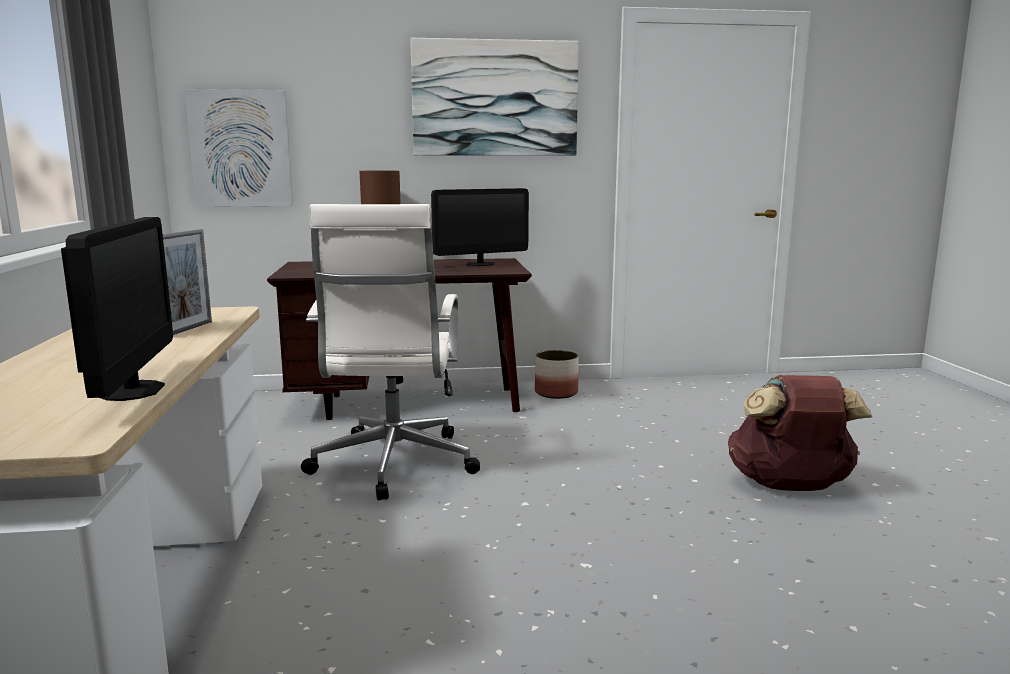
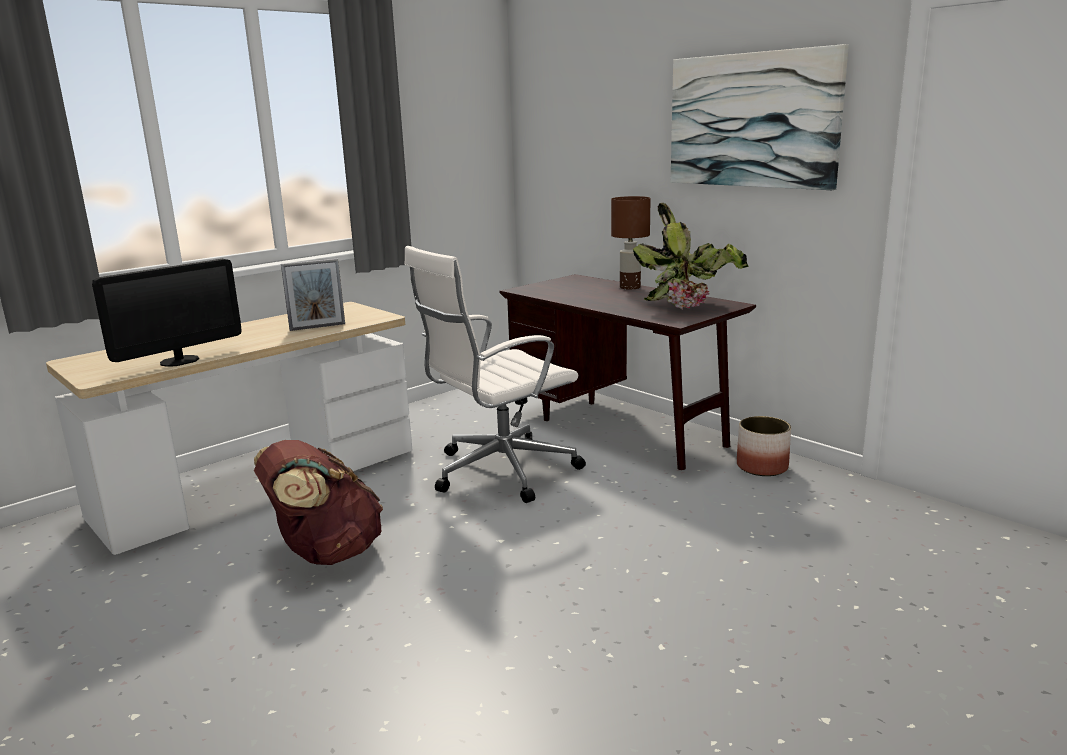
camera: 55 degrees right, 5 degrees up
picture [185,89,293,207] -> none
monitor [431,188,529,266] -> potted plant [633,203,749,309]
brown backpack [728,375,872,491] -> brown backpack moved to [254,440,383,565]

